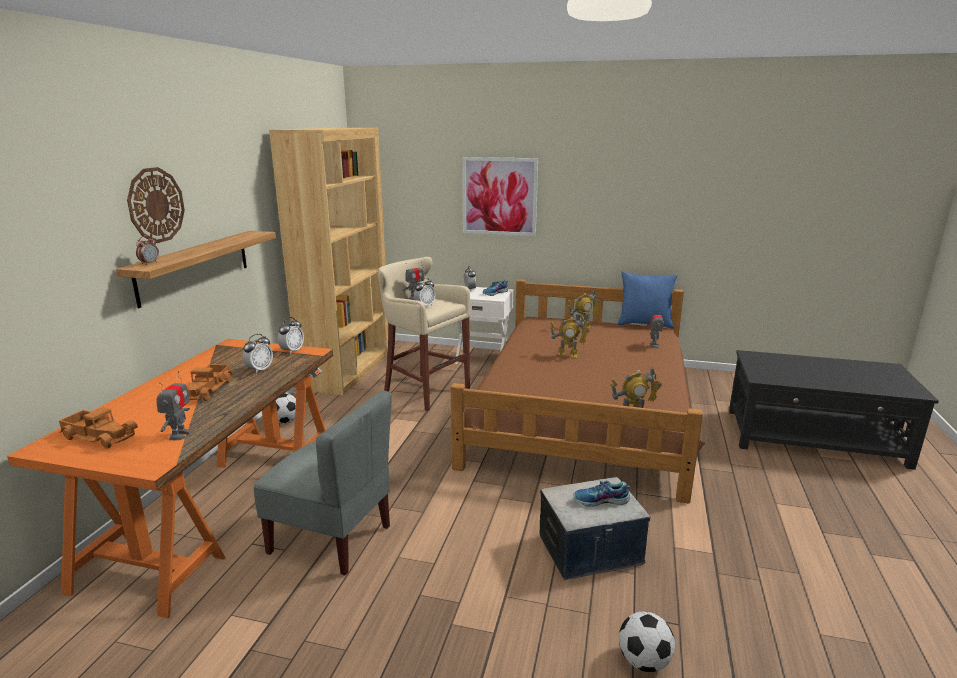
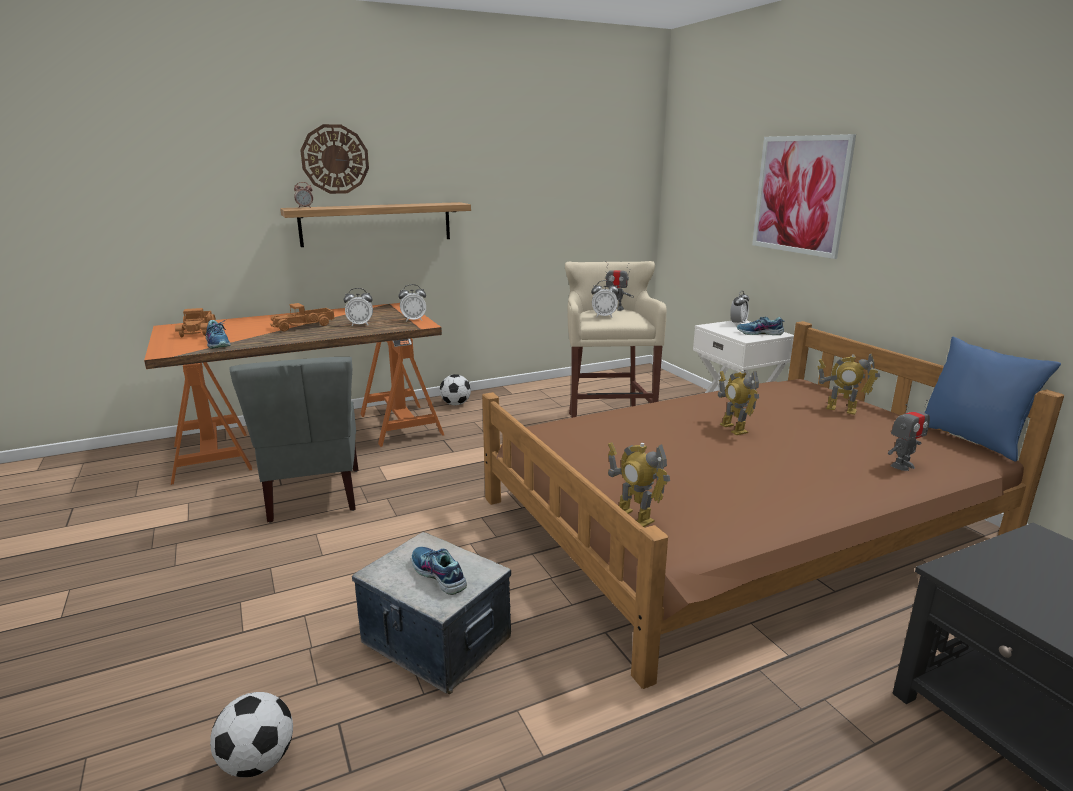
camera: 50 degrees right, 0 degrees up
toy robot [156,371,191,440] -> shoe [205,320,231,349]
brown bookcase [269,128,388,395] -> none

